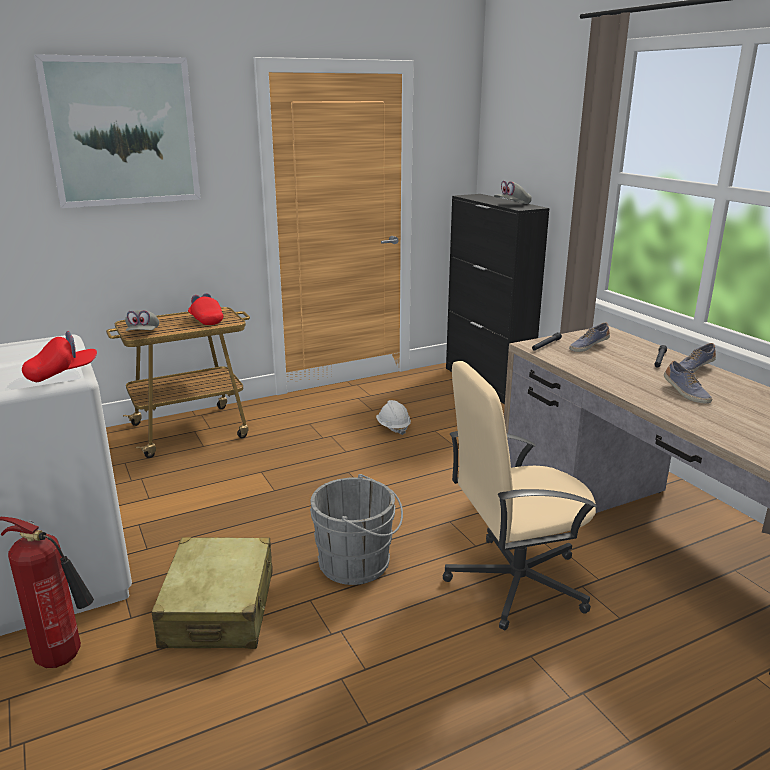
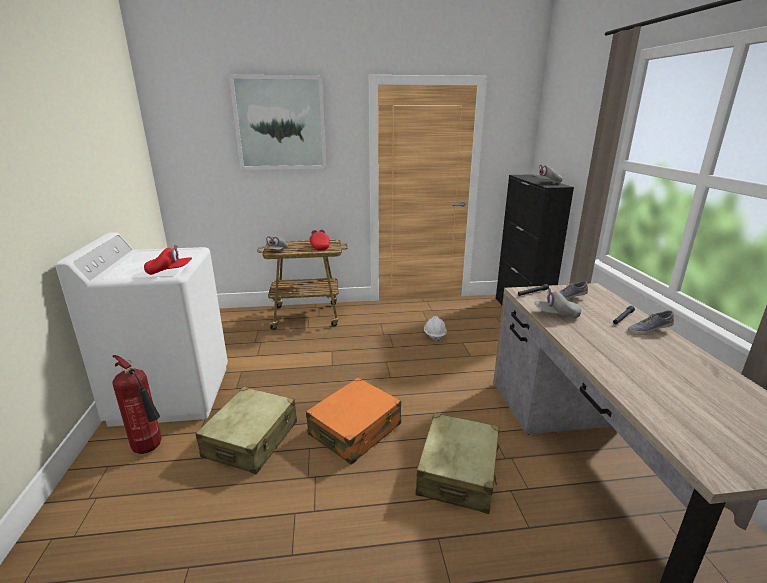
camera: 20 degrees right, 0 degrees up
grey bucket [310,474,403,585] -> orange suitcase [306,378,401,465]
beige office chair [443,361,597,630] -> beige suitcase [416,413,500,514]
shoe [664,361,712,403] -> none
none -> grey cap [534,288,581,319]

